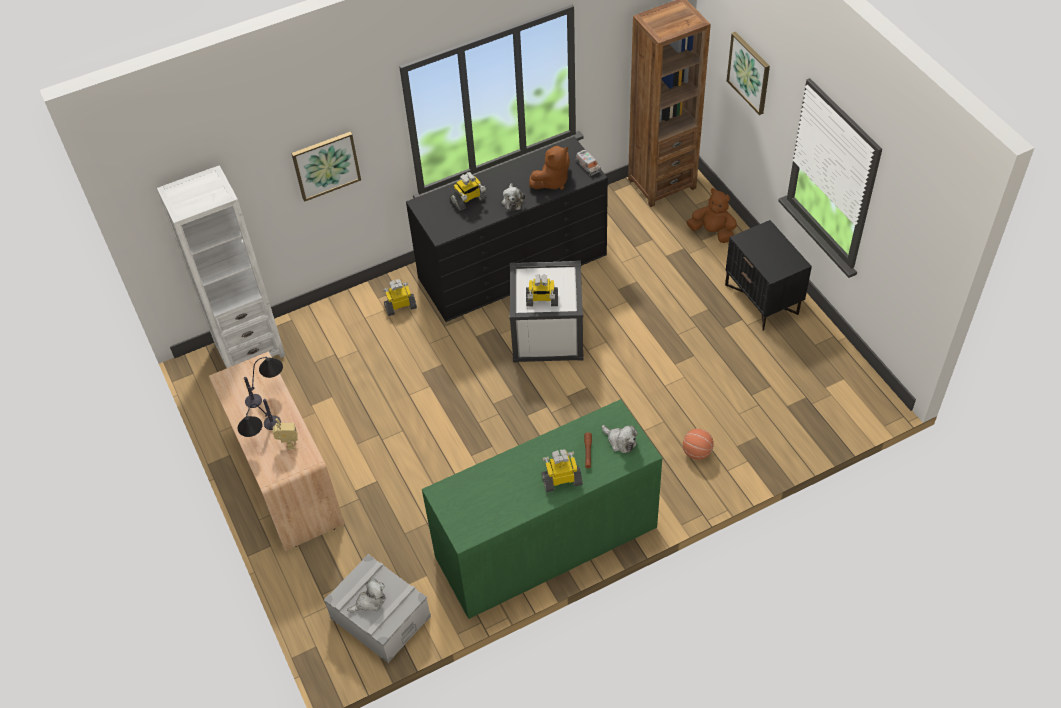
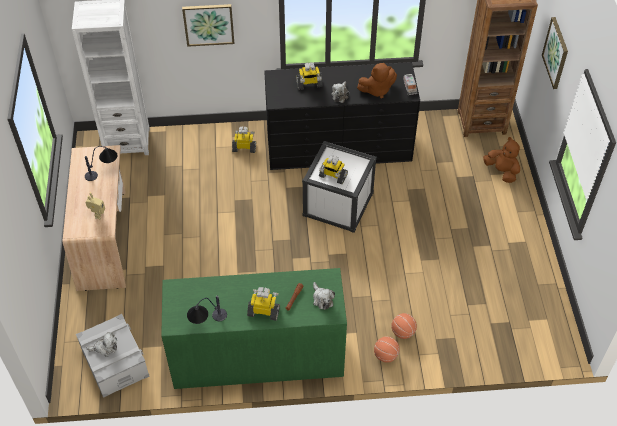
camera: 20 degrees right, 0 degrees up
table lamp [238,399,281,437] -> table lamp moved to [187,296,227,324]
black nightstand [725,220,812,330] -> none
none -> basketball [374,336,400,363]

